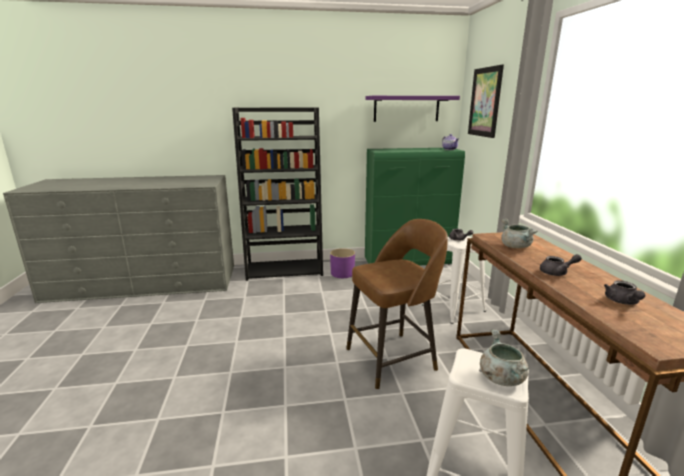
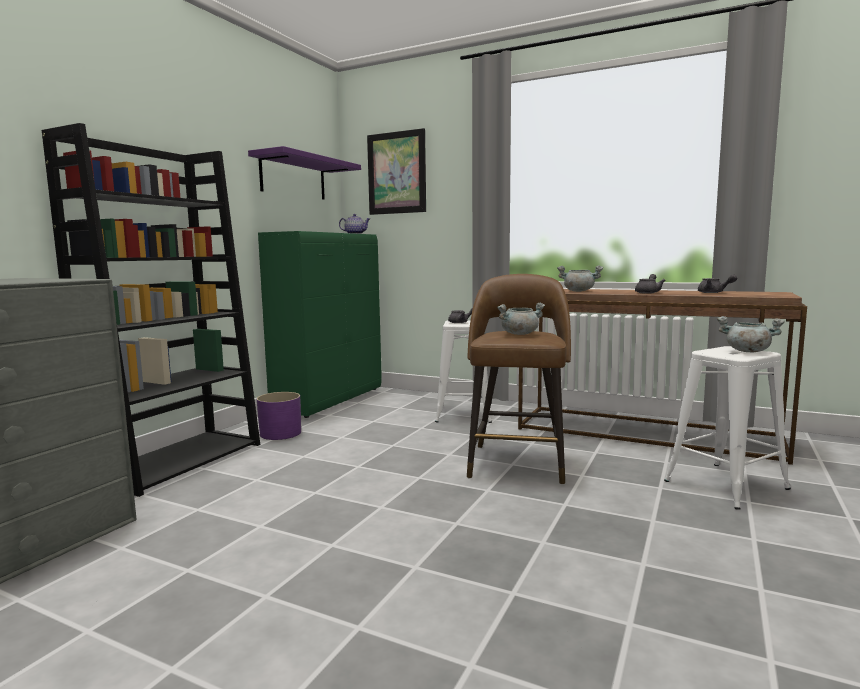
camera: 55 degrees left, 10 degrees down
none -> grey cooking pot [497,303,545,335]

